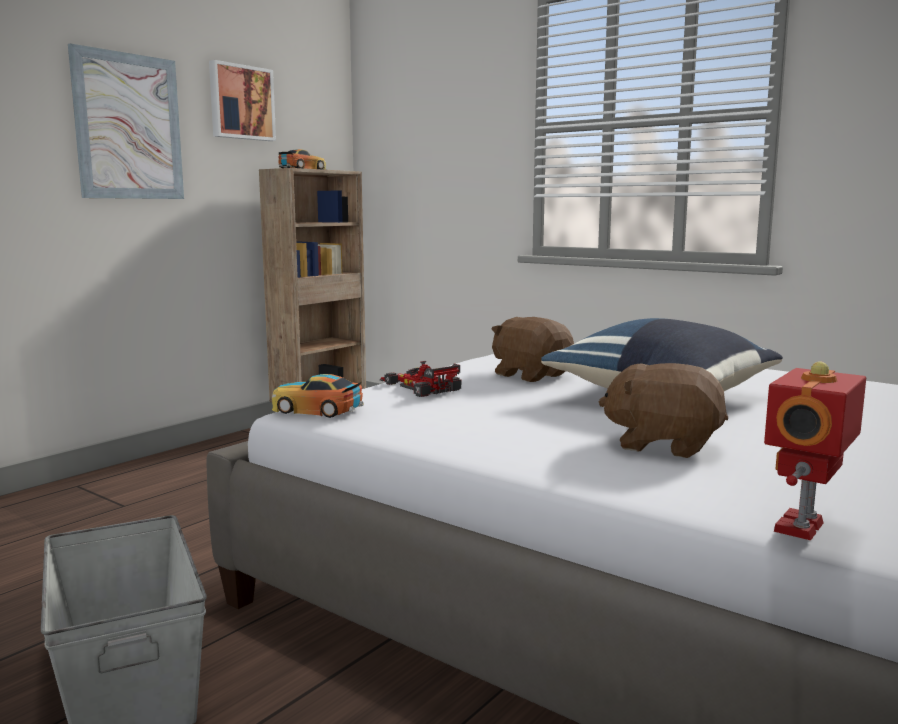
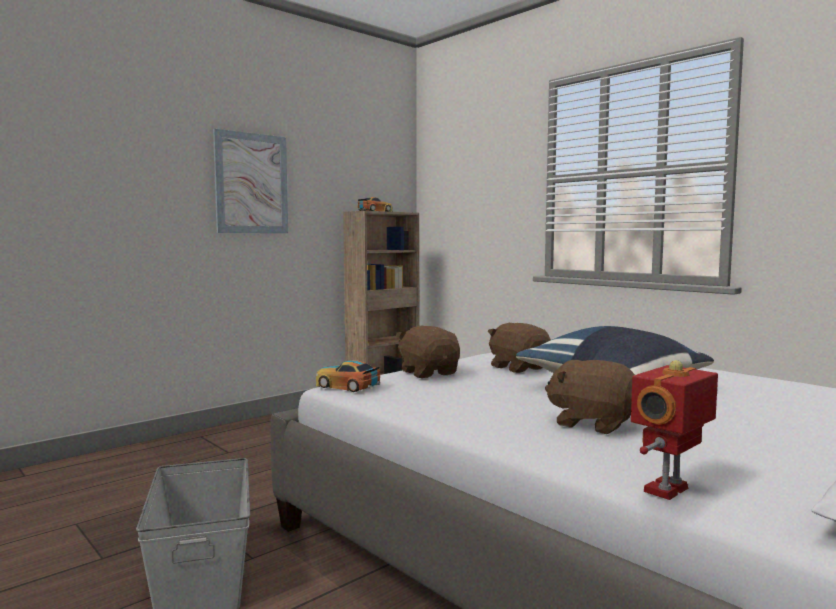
camera: 10 degrees right, 5 degrees down
picture [209,60,276,141] -> none
toy car [380,361,461,397] -> brown plush toy [396,326,460,378]

